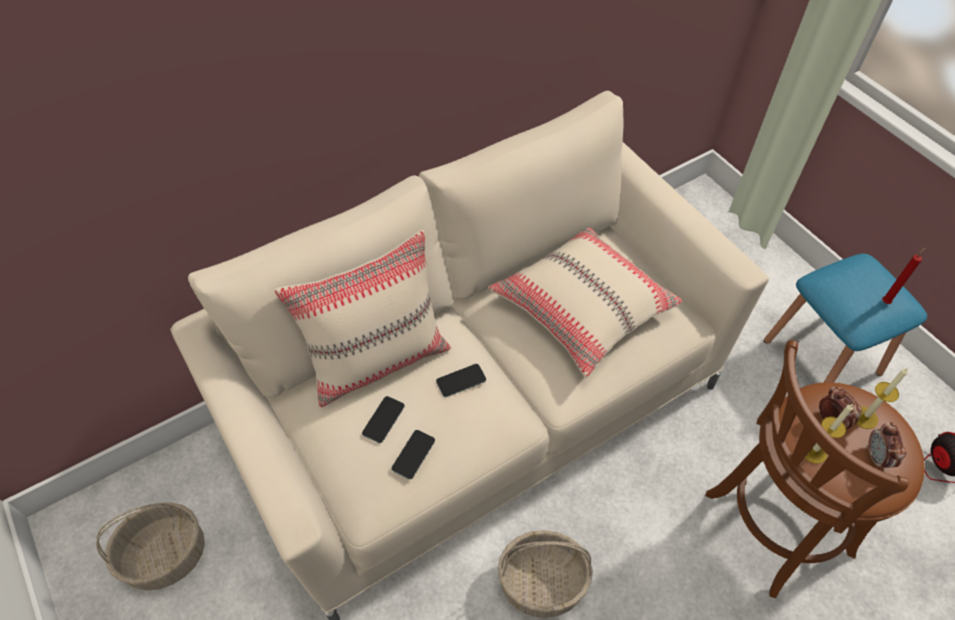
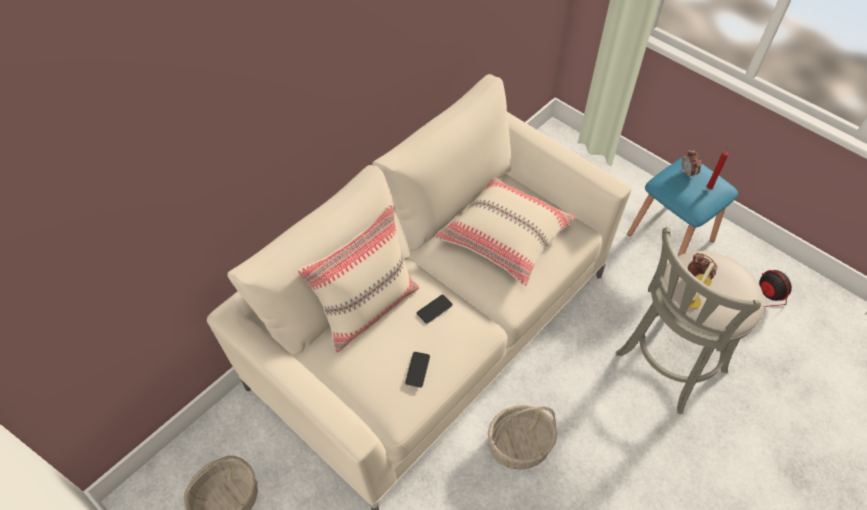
camera: 15 degrees left, 0 degrees up
phone [362,396,405,443] -> none
brown stool [705,340,925,598] -> grey stool [616,228,764,414]
candle [856,368,908,429] -> none
alarm clock [867,422,906,468] -> alarm clock moved to [682,149,702,178]

